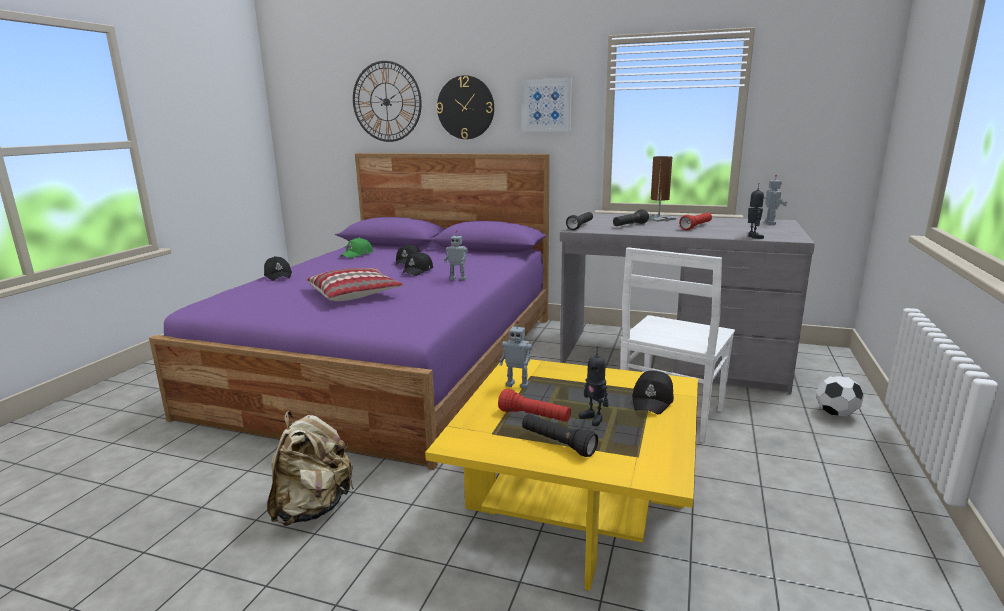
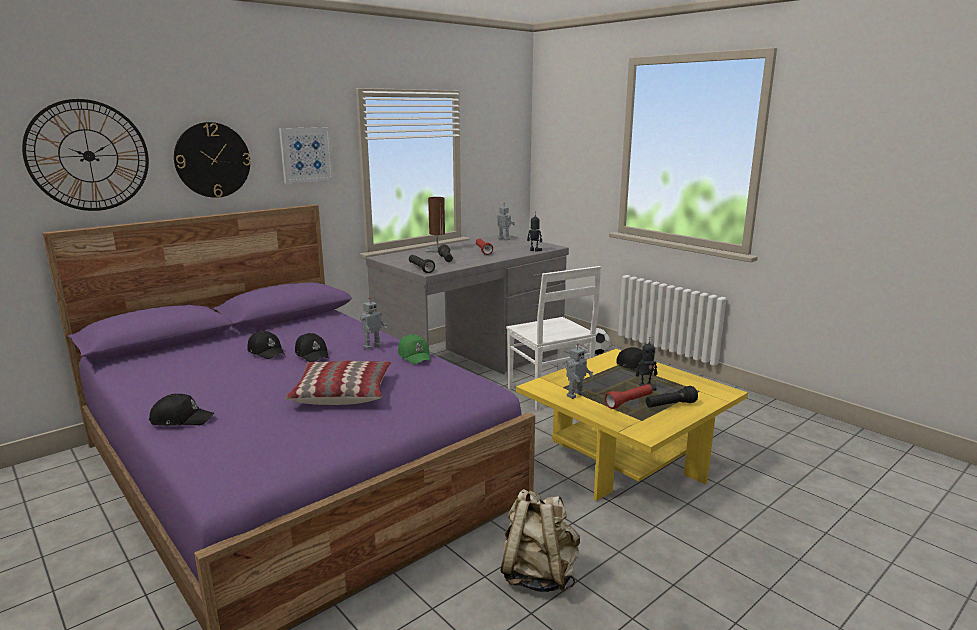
camera: 60 degrees left, 0 degrees up
green cap [340,238,373,258] -> green cap moved to [398,334,431,365]

